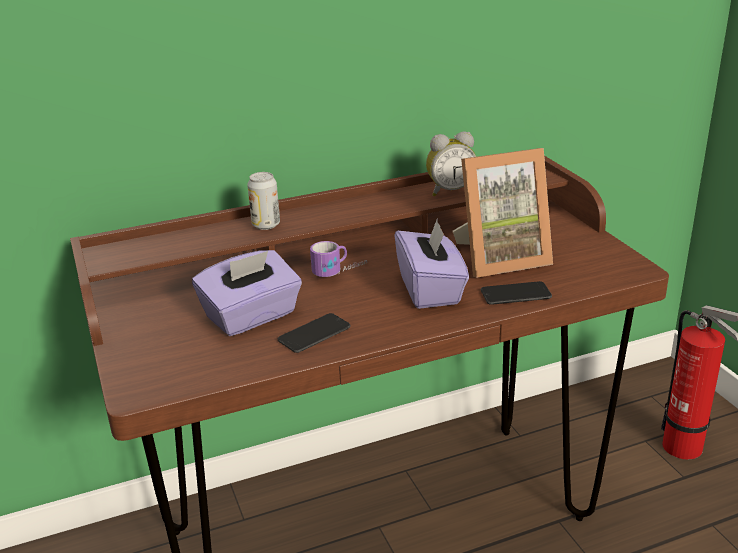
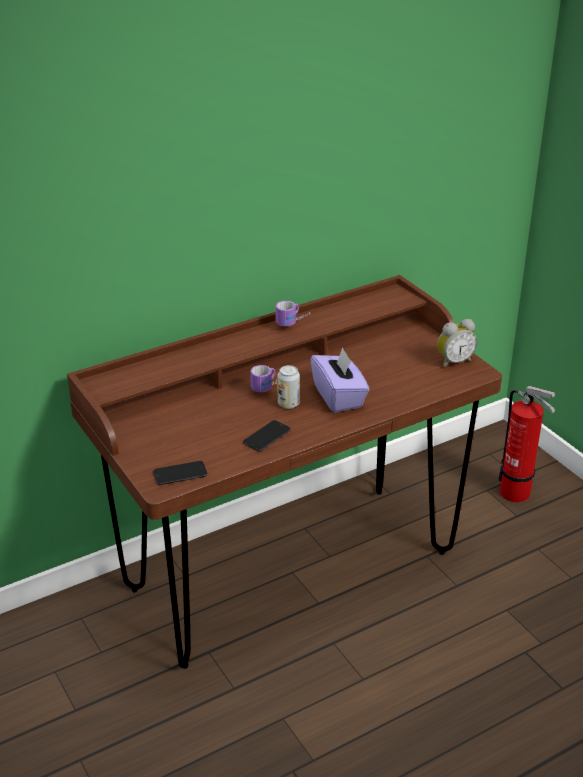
camera: 10 degrees left, 5 degrees up
purple tissue box [192,250,302,336] -> none
can [247,172,280,230] -> can moved to [278,365,300,409]
alarm clock [426,132,476,196] -> alarm clock moved to [438,319,477,368]
picture frame [453,148,553,278] -> none
phone [481,281,552,305] -> phone moved to [153,461,208,485]
none -> mug [276,301,311,326]

